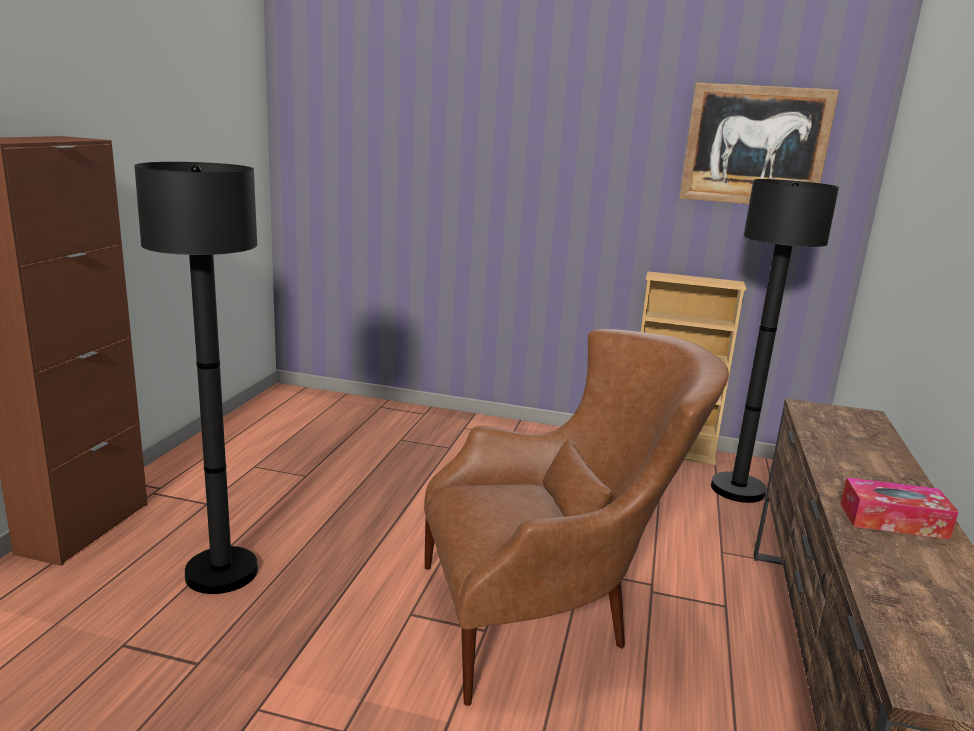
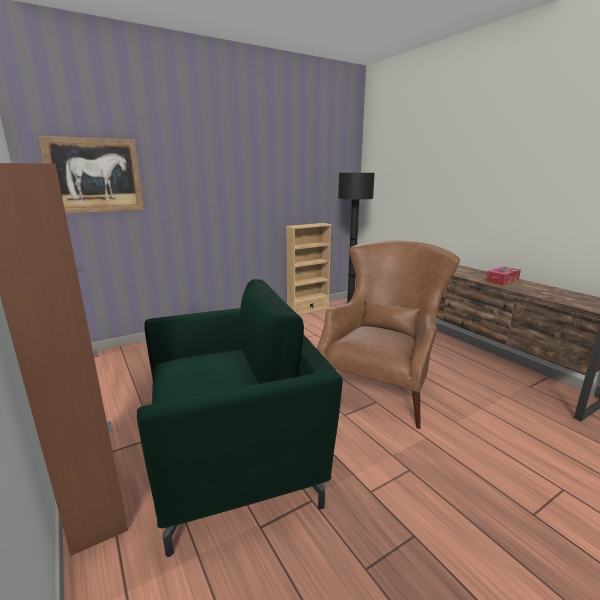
camera: 45 degrees left, 0 degrees up
black floor lamp [134,162,258,594] -> green armchair [137,279,343,557]
picture [680,82,839,204] -> picture moved to [39,136,144,214]

